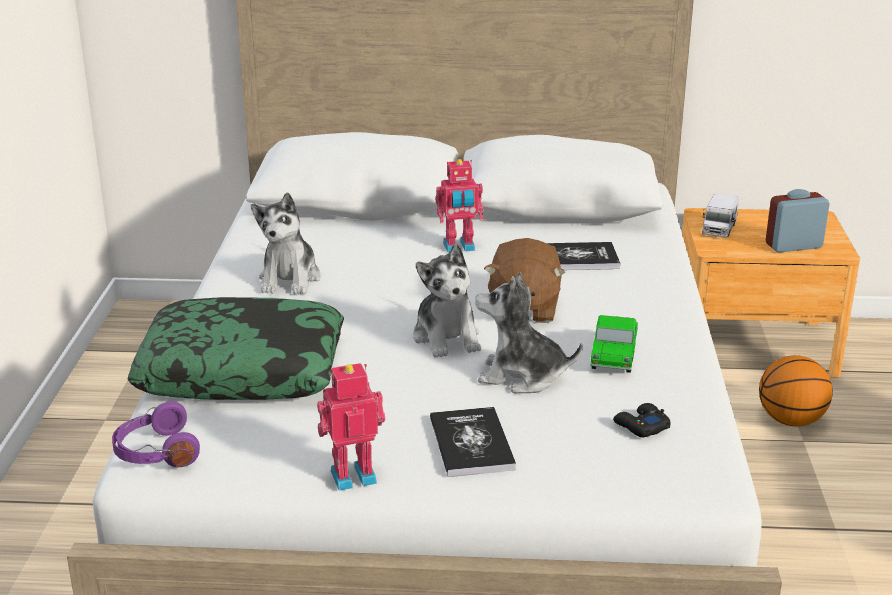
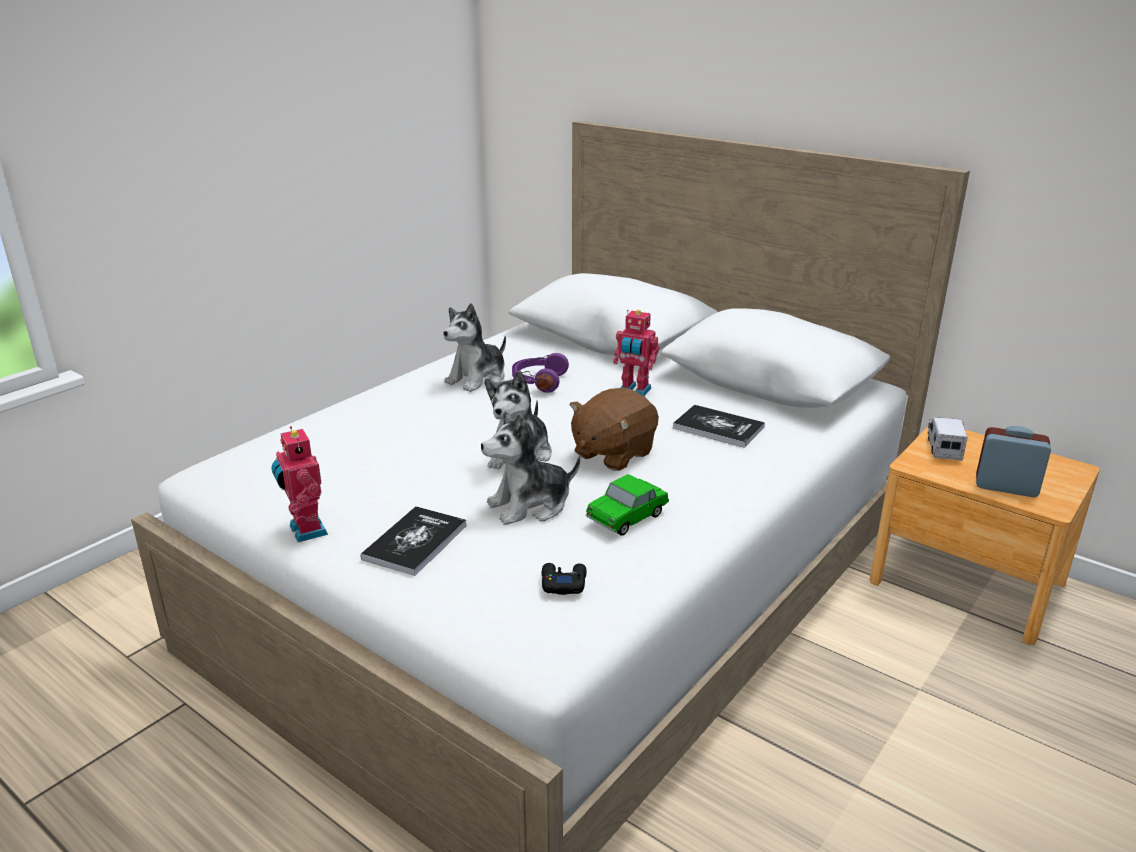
camera: 35 degrees right, 0 degrees up
purple headphones [112,401,200,467] -> purple headphones moved to [512,353,569,393]
pillow [127,297,344,400] -> none
toy robot [317,363,385,491] -> toy robot turned 135 degrees counterclockwise [271,426,328,542]
plush toy [475,272,583,394] -> plush toy turned 75 degrees counterclockwise [481,411,580,525]
toy truck [702,193,739,238] -> toy truck turned 135 degrees clockwise [927,417,968,461]
basketball [759,355,833,427] -> none

